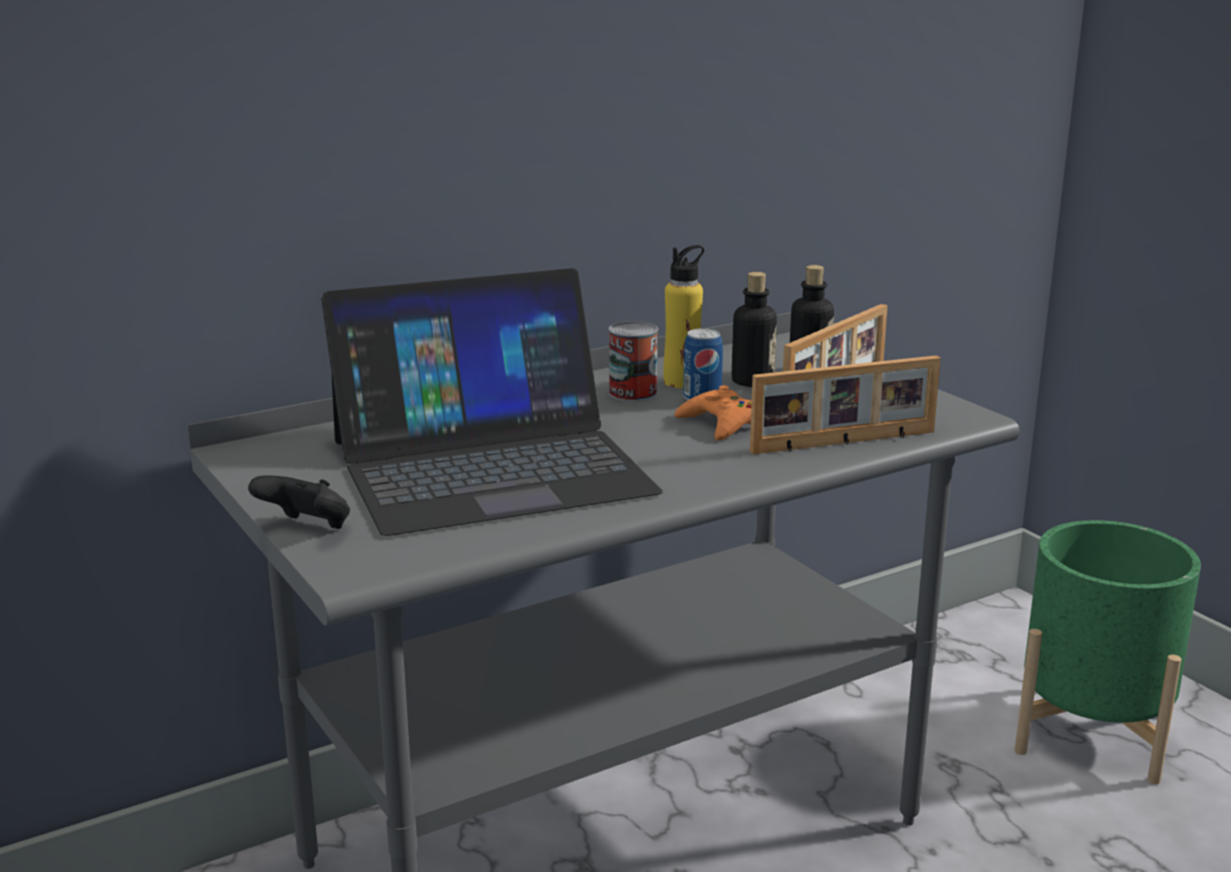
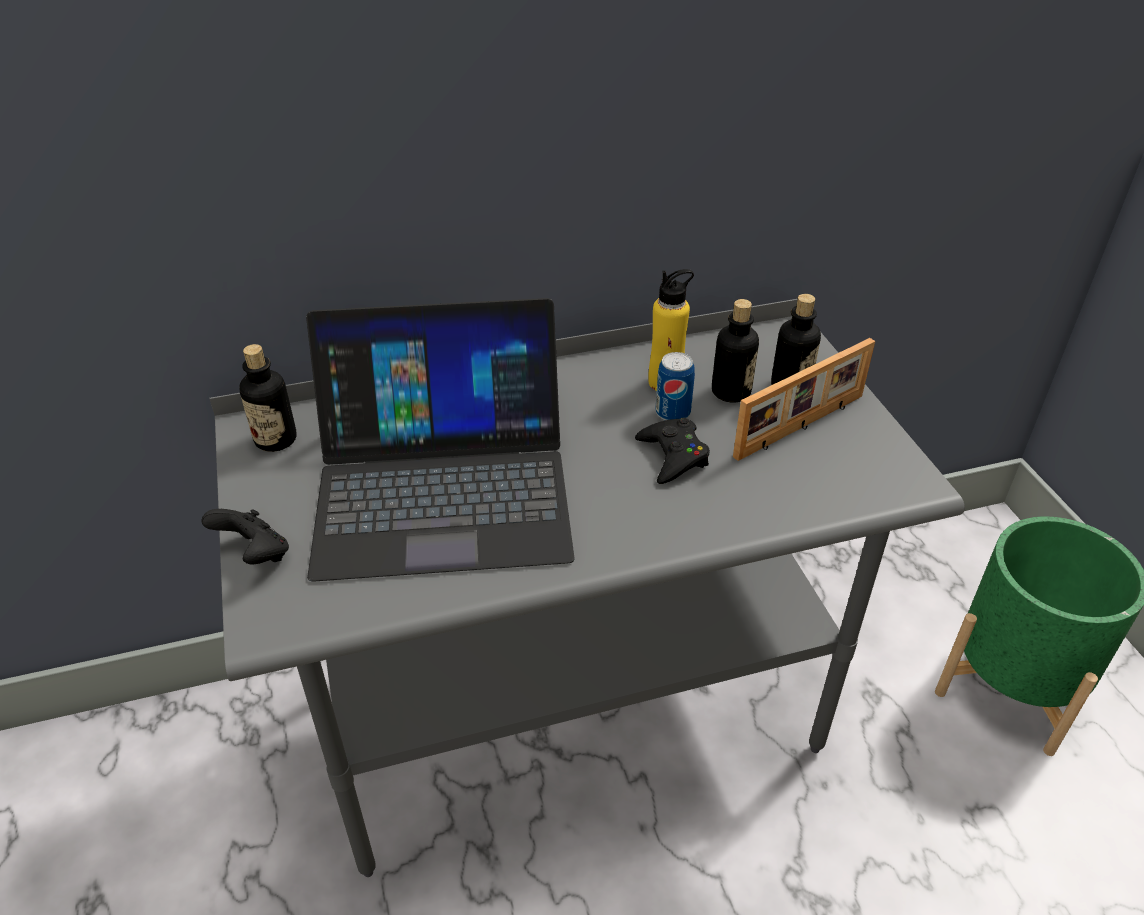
camera: 15 degrees right, 20 degrees up
can [609,321,658,402] -> none
orange game controller [674,386,752,441] -> black game controller [635,418,710,484]
picture frame [750,355,941,454] -> none
none -> bottle [239,344,297,452]

